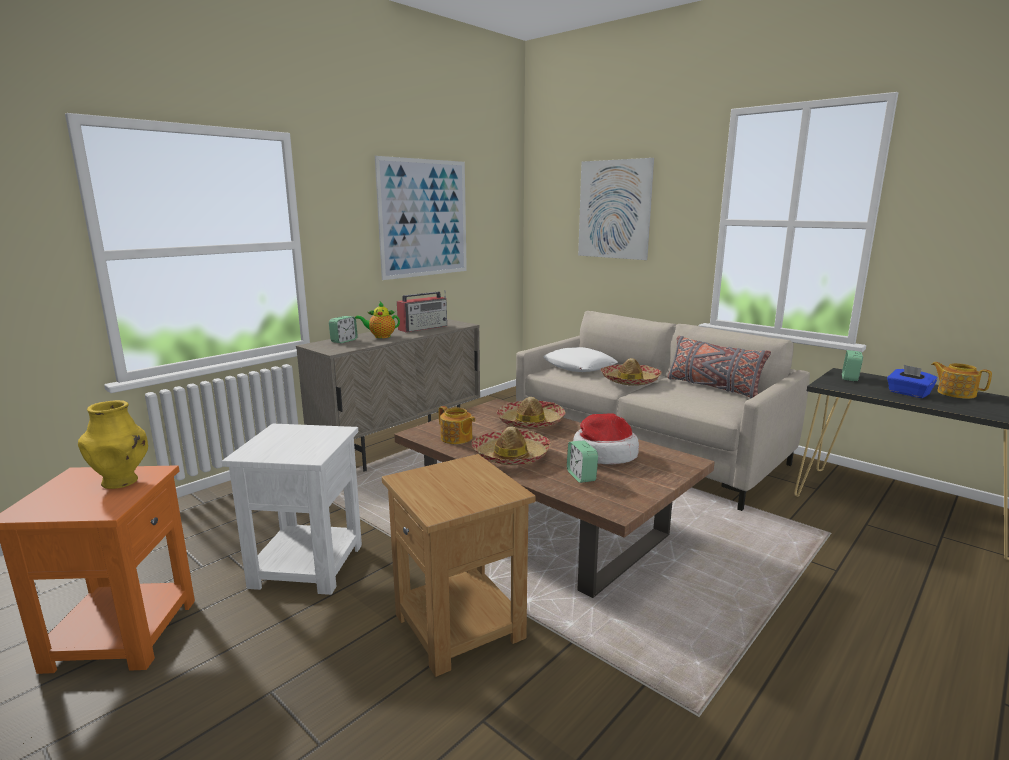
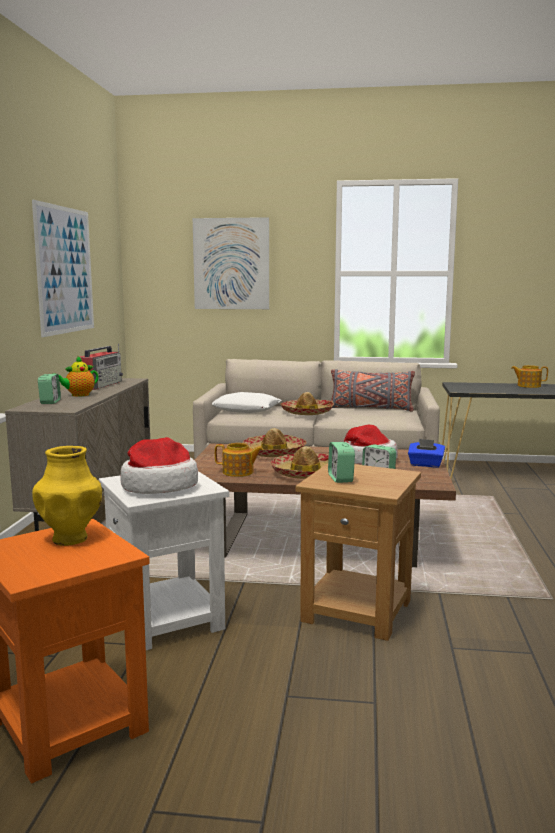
camera: 35 degrees left, 5 degrees down
alarm clock [842,350,863,381] -> alarm clock moved to [328,442,355,483]
blue tissue box [887,365,938,398] -> blue tissue box moved to [408,439,445,467]
none -> hat [120,437,198,494]

